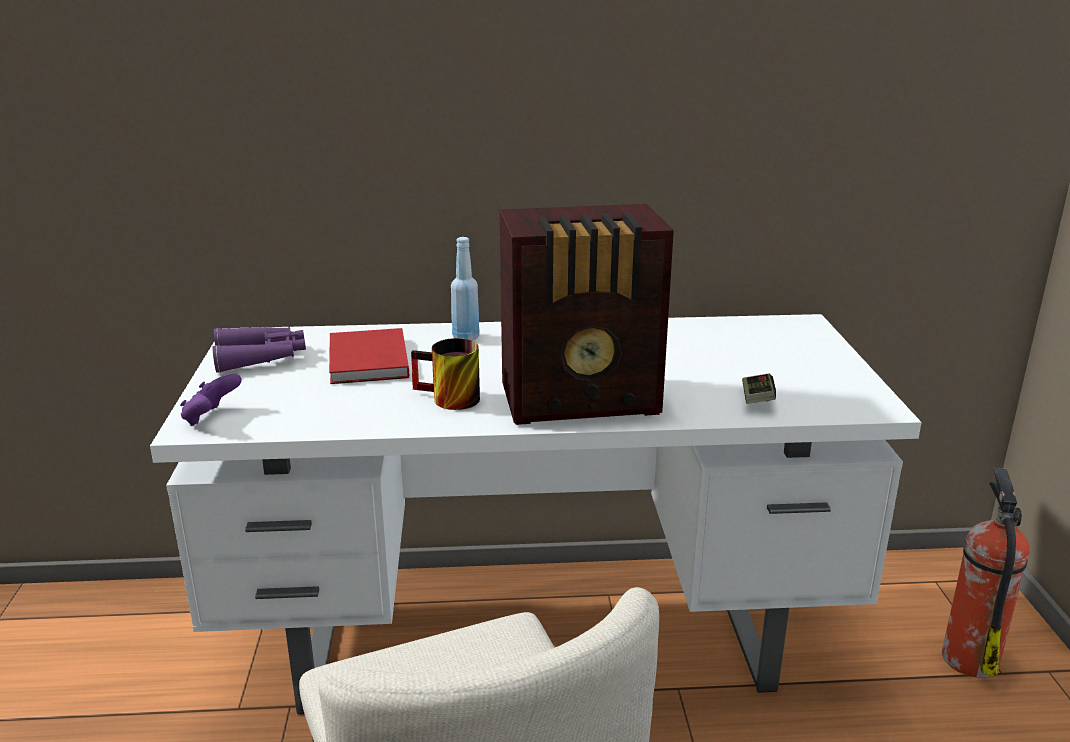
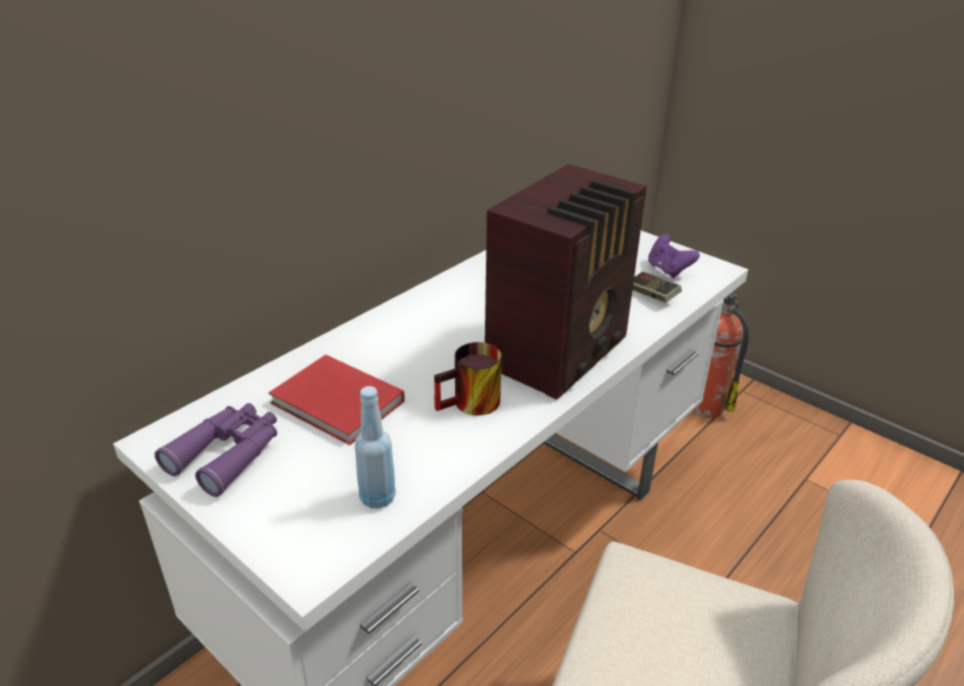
camera: 45 degrees left, 10 degrees up
purple game controller [180,373,242,426] -> purple game controller moved to [648,234,700,278]
blue bottle [451,237,479,340] -> blue bottle moved to [355,386,396,509]

